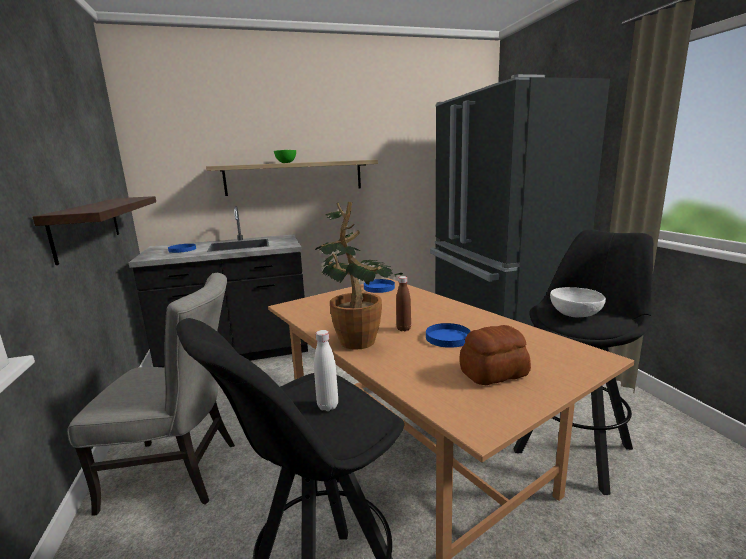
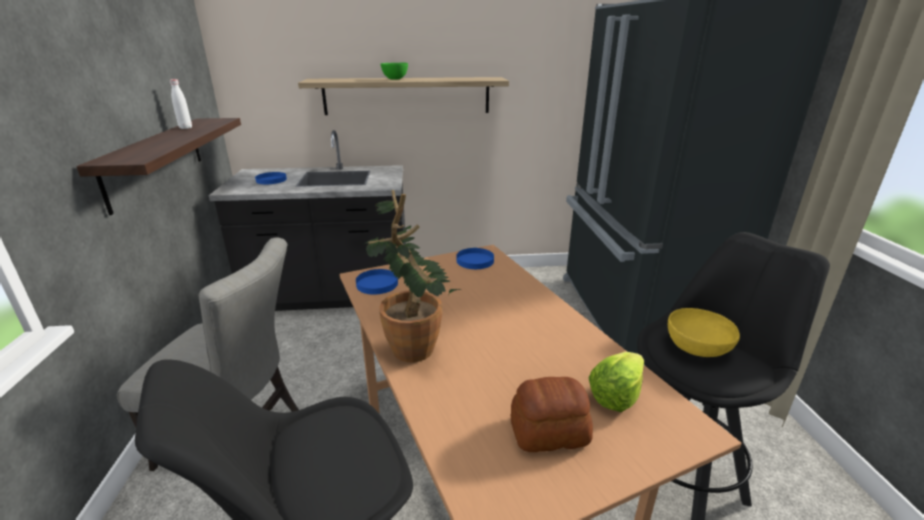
camera: 10 degrees right, 10 degrees up
white bottle [314,330,338,411] -> white bottle moved to [170,79,192,129]
brown bottle [396,276,411,331] -> none
blue plate [426,323,471,348] -> blue plate moved to [356,269,398,295]
white bowl [550,287,606,317] -> yellow bowl [668,308,740,357]
none -> lettuce [589,352,644,412]

